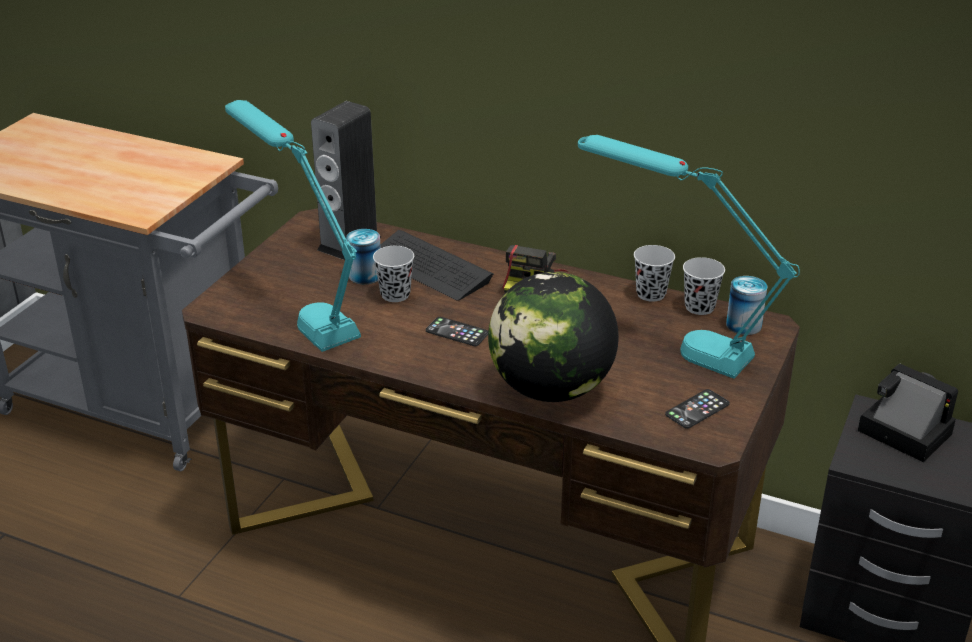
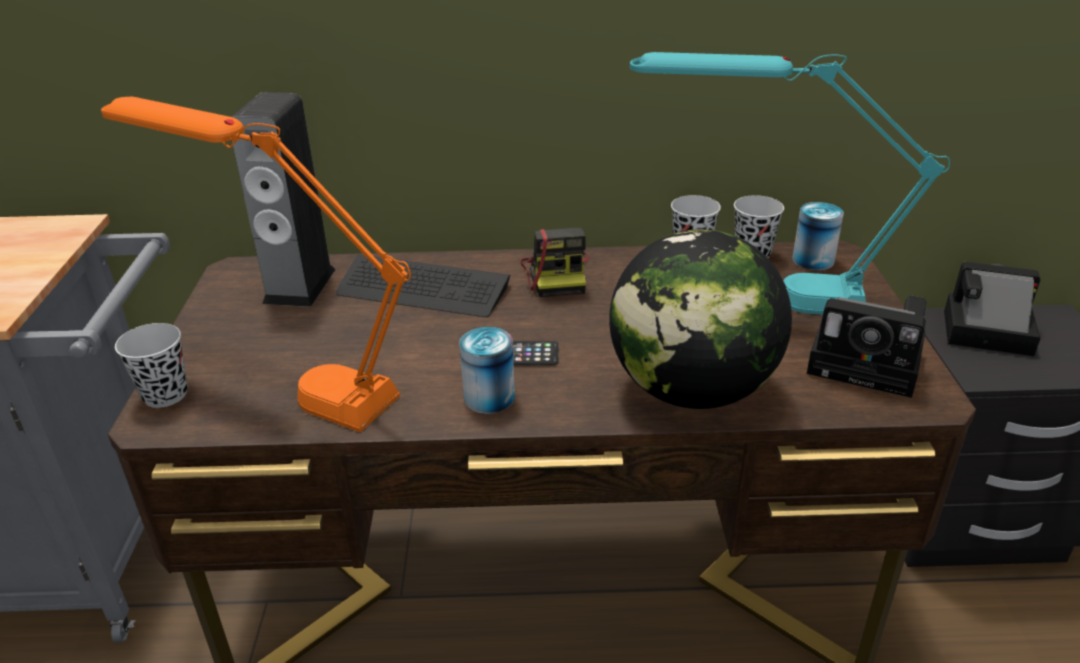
camera: 25 degrees left, 0 degrees up
turquoise table lamp [225,100,361,352] -> orange table lamp [101,97,411,432]
can [346,229,381,284] -> can moved to [459,327,515,414]
black cup [373,246,414,302] -> black cup moved to [115,323,187,408]
phone [665,389,730,429] -> camera [807,296,926,398]

